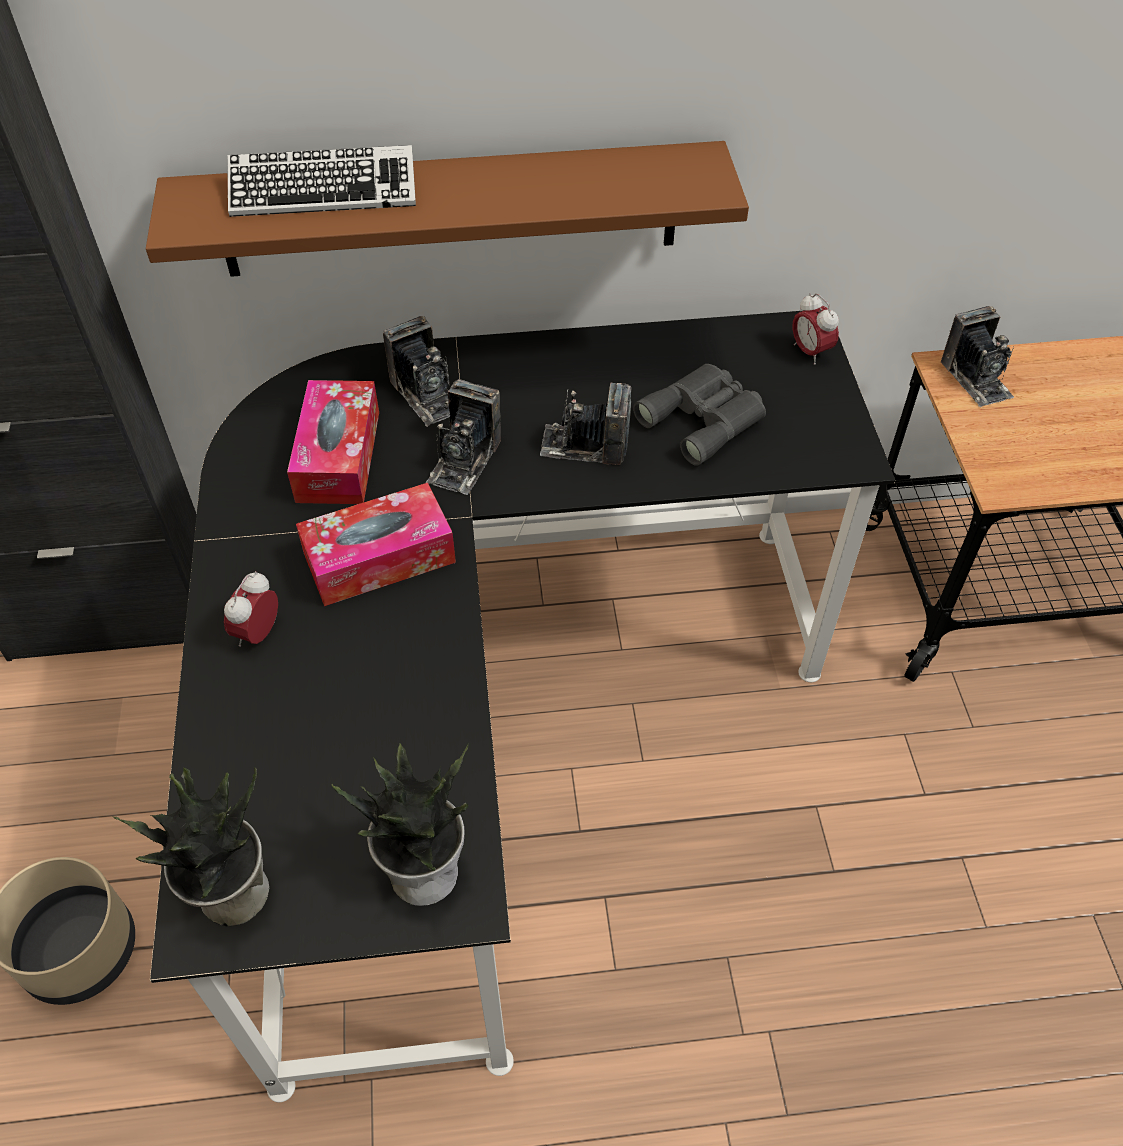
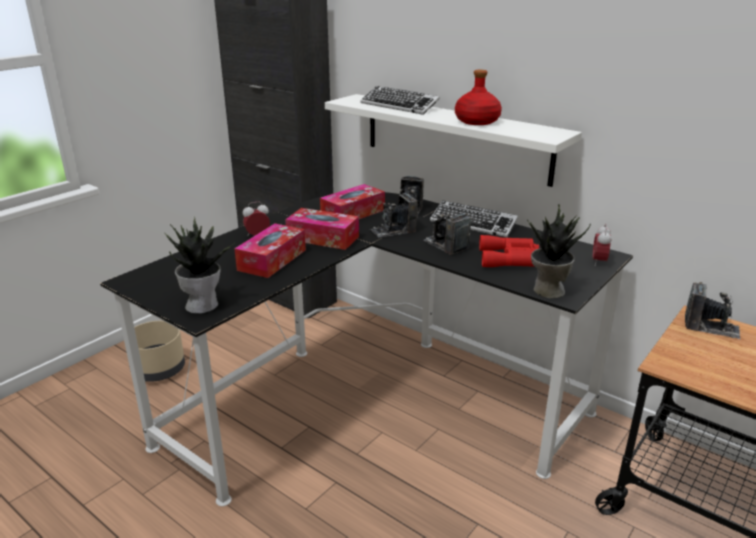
camera: 45 degrees right, 25 degrees down
potted plant [112,767,269,927] -> potted plant moved to [527,204,591,298]
brown shelf [146,141,749,277] -> white shelf [325,94,582,187]
grey binoculars [633,364,766,466] -> red binoculars [479,235,539,267]
camera [941,306,1014,407] -> camera turned 90 degrees counterclockwise [685,282,741,339]
none -> tissue box [234,223,306,278]
none -> keyboard [430,201,518,238]
none -> red bottle [455,70,502,125]

